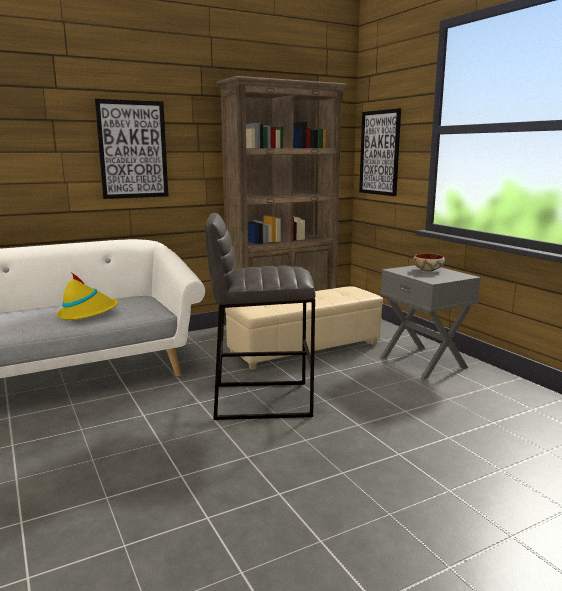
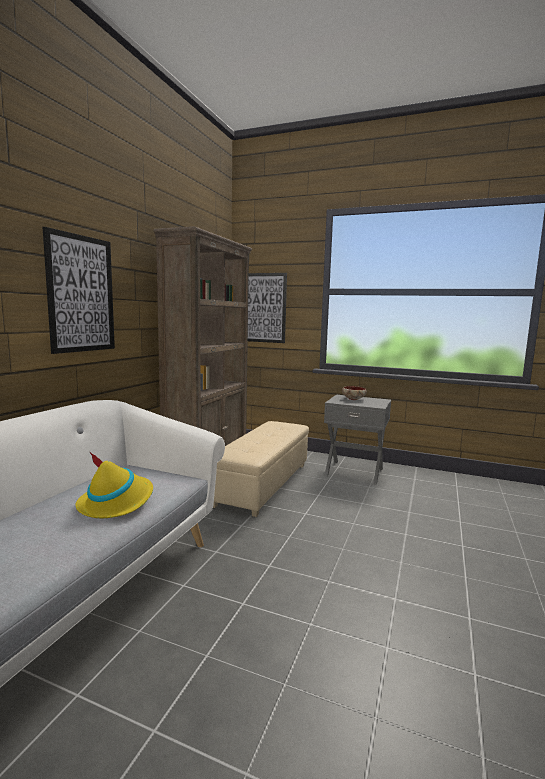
camera: 40 degrees left, 5 degrees down
grey stool [205,213,316,420] -> none

